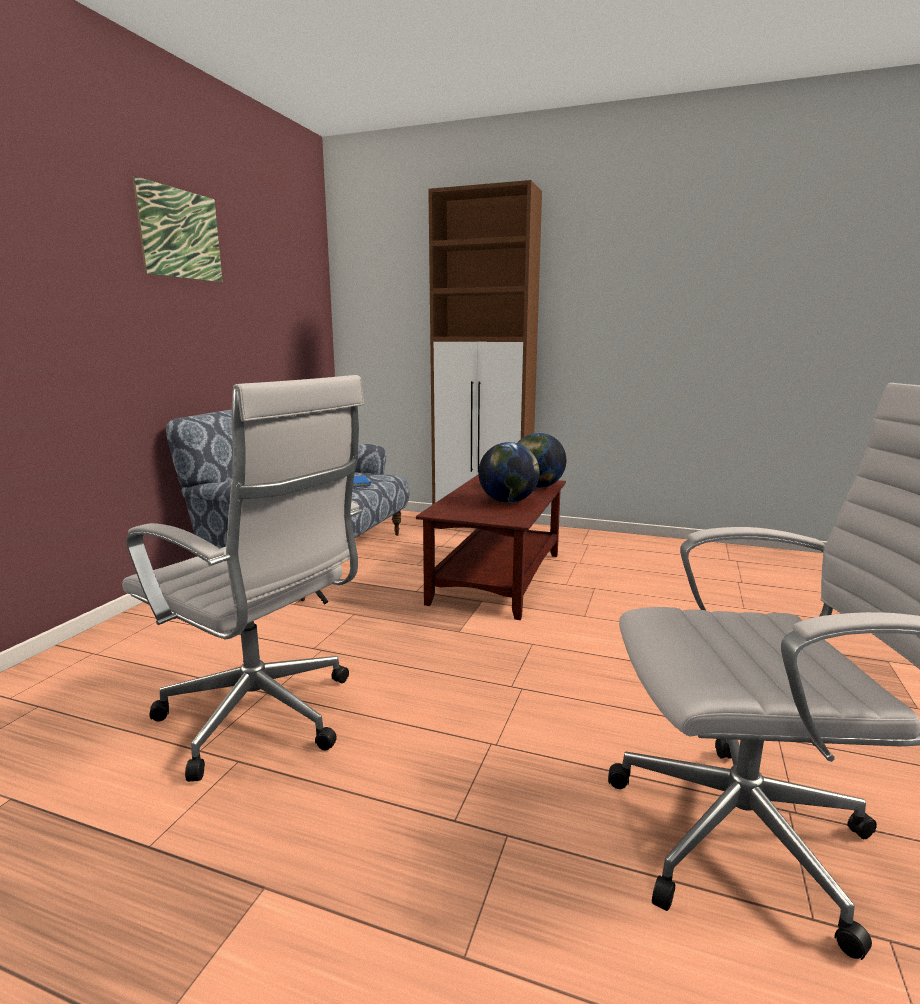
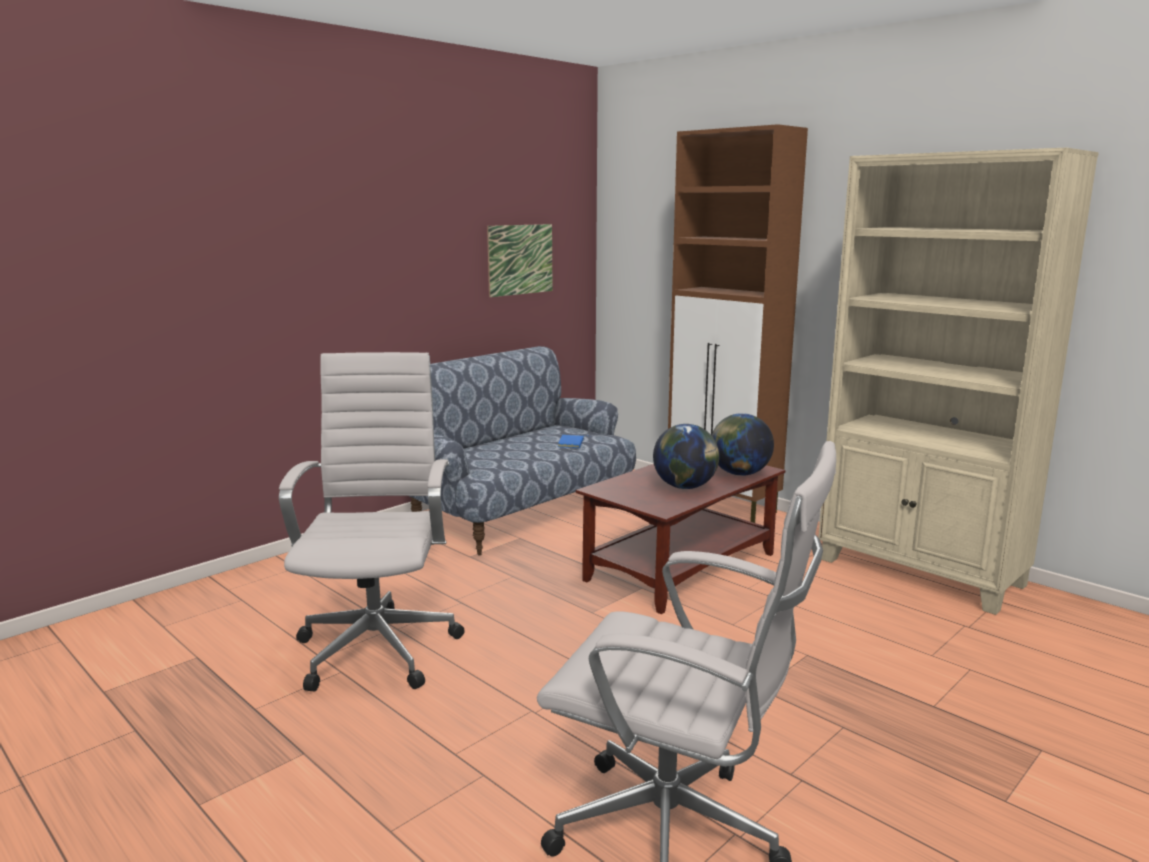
camera: 25 degrees right, 0 degrees up
white office chair [122,375,364,782] -> white office chair turned 150 degrees counterclockwise [279,352,465,692]
picture [132,176,223,282] -> picture moved to [487,224,553,297]
none -> beige bookcase [818,148,1099,615]

